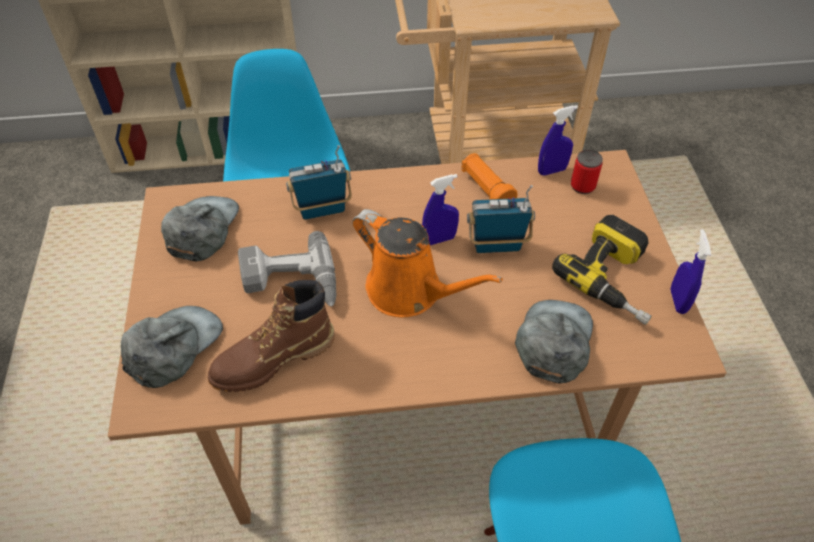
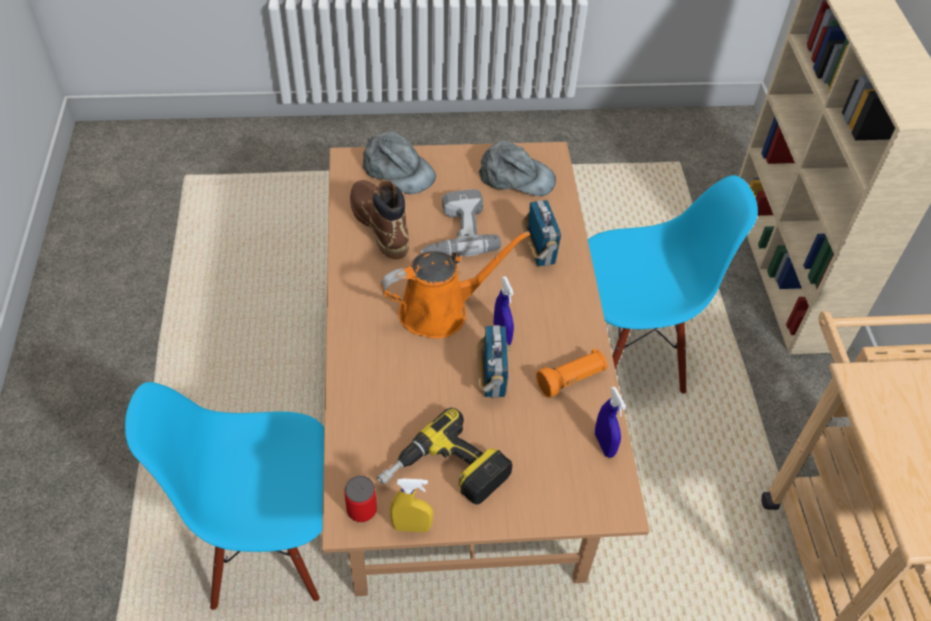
camera: 90 degrees right, 0 degrees up
orange watering can [353,209,503,317] -> orange watering can turned 150 degrees counterclockwise [381,231,530,339]
grey cap [515,300,593,384] -> none
can [571,150,603,194] -> can moved to [344,476,377,522]
blue spray bottle [671,229,711,314] -> yellow spray bottle [390,479,433,532]

